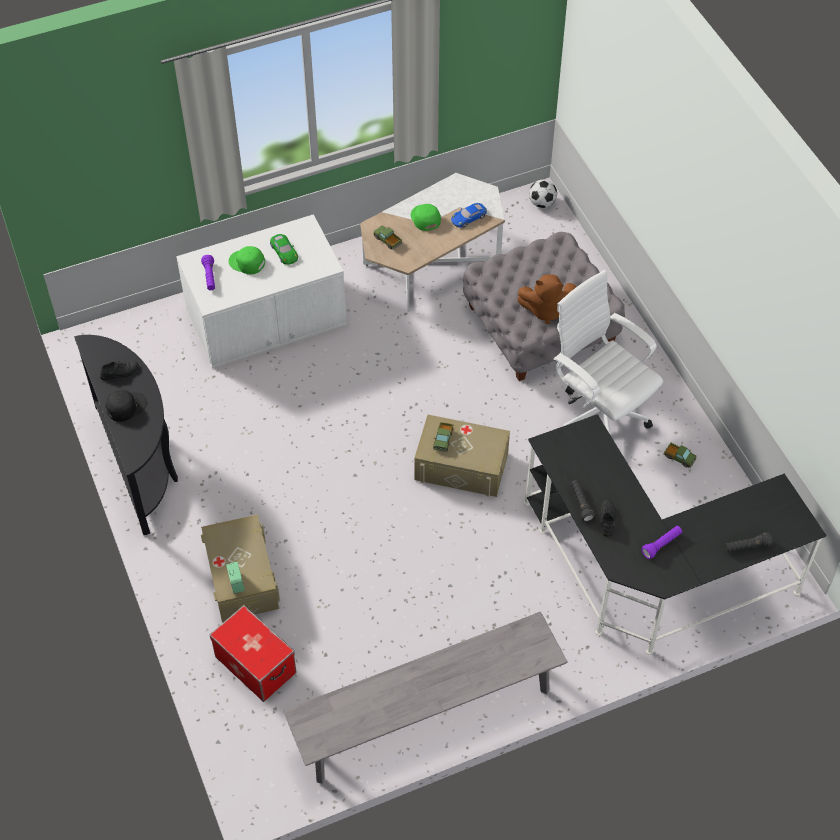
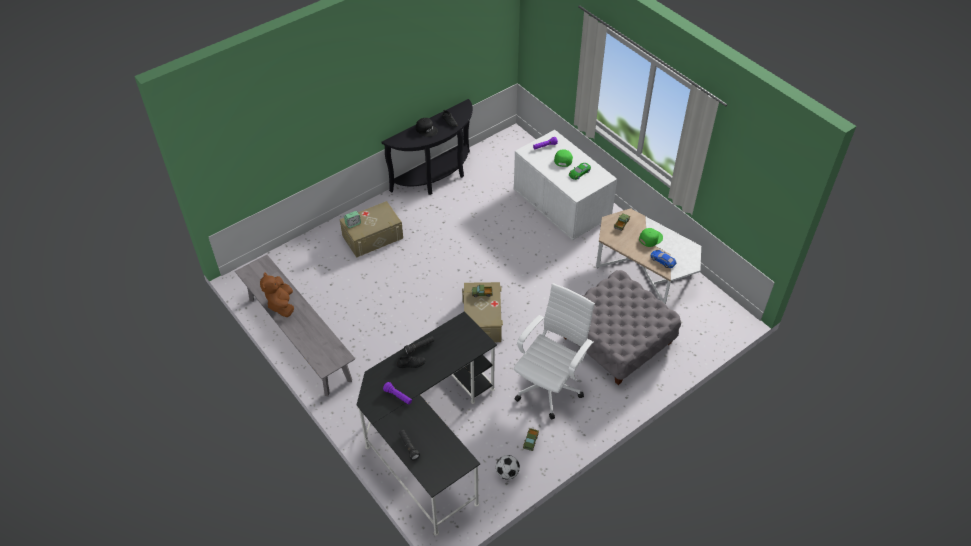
camera: 75 degrees right, 5 degrees down
storage box [209,605,297,702] -> none
brown plush toy [517,274,576,324] -> brown plush toy moved to [260,272,294,317]
football [529,180,557,208] -> football moved to [496,455,520,480]

